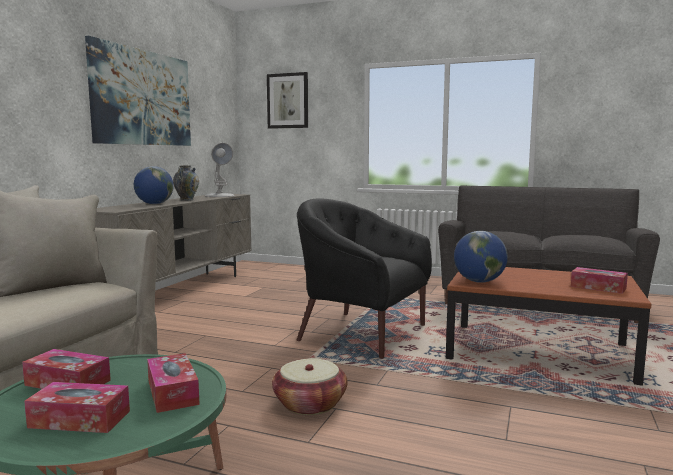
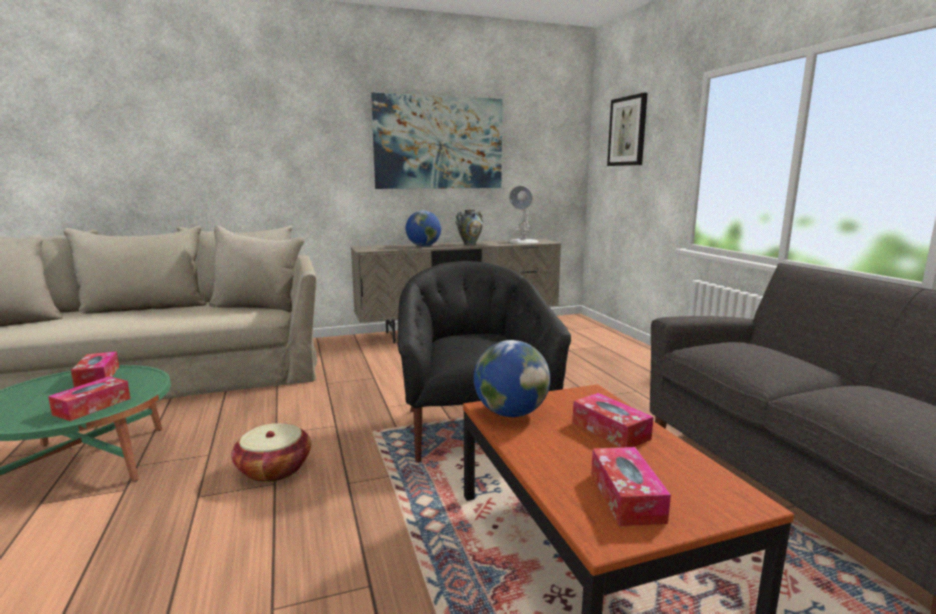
camera: 50 degrees right, 5 degrees up
tissue box [24,382,130,433] -> tissue box moved to [572,393,654,447]

